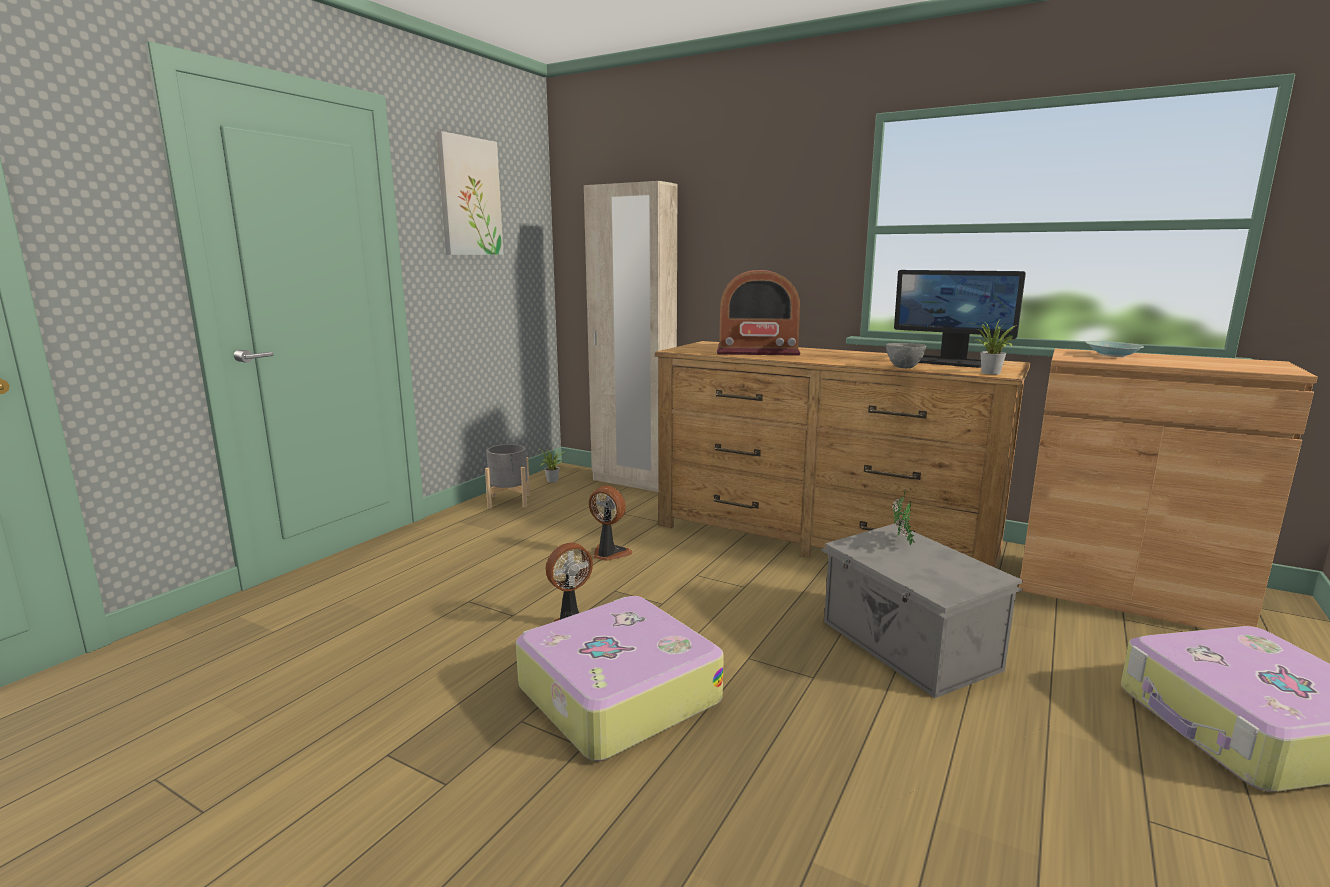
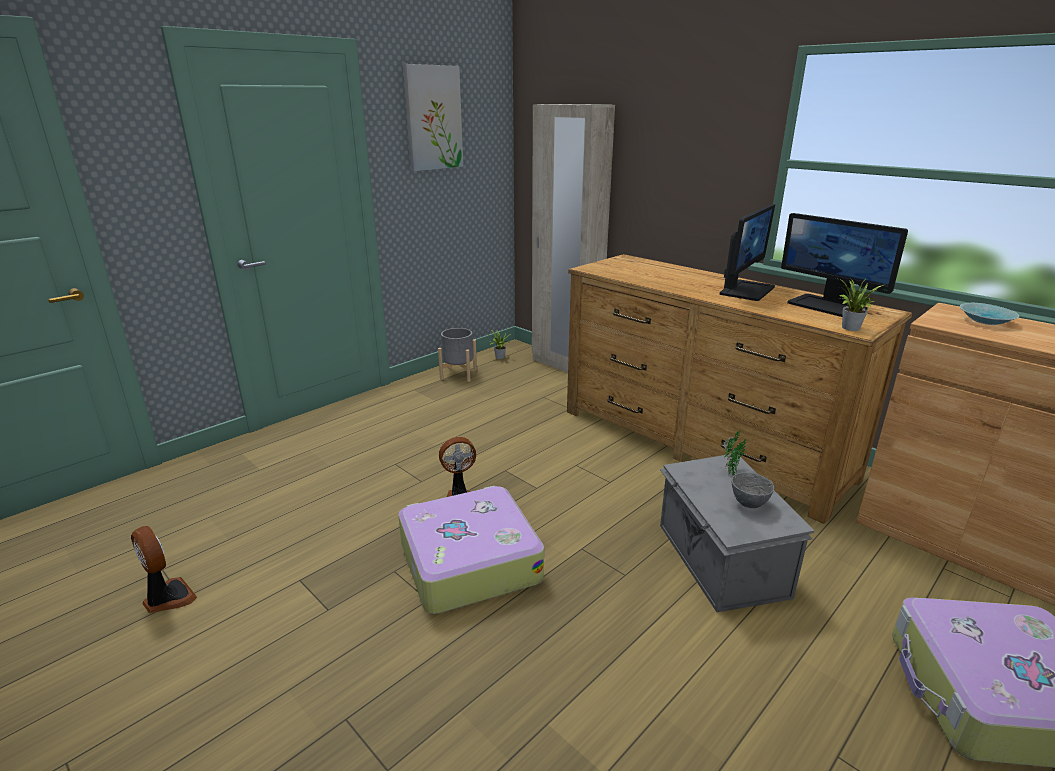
camera: 15 degrees right, 10 degrees up
fan [589,485,633,561] -> fan moved to [131,526,197,613]
radio [717,270,800,356] -> none
grey bowl [886,343,926,368] -> grey bowl moved to [732,472,774,508]
none -> monitor [720,204,775,301]

